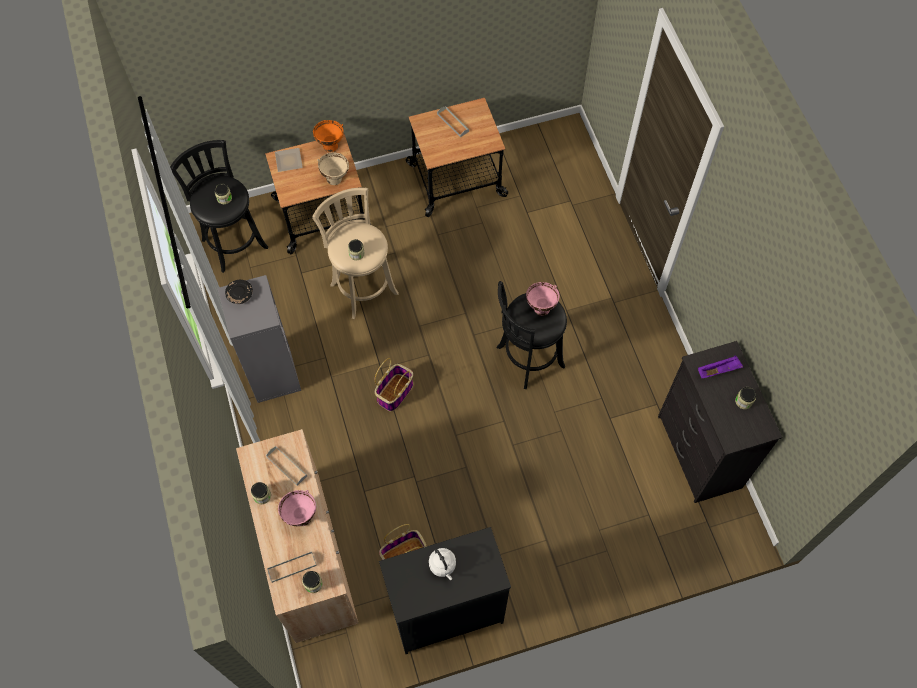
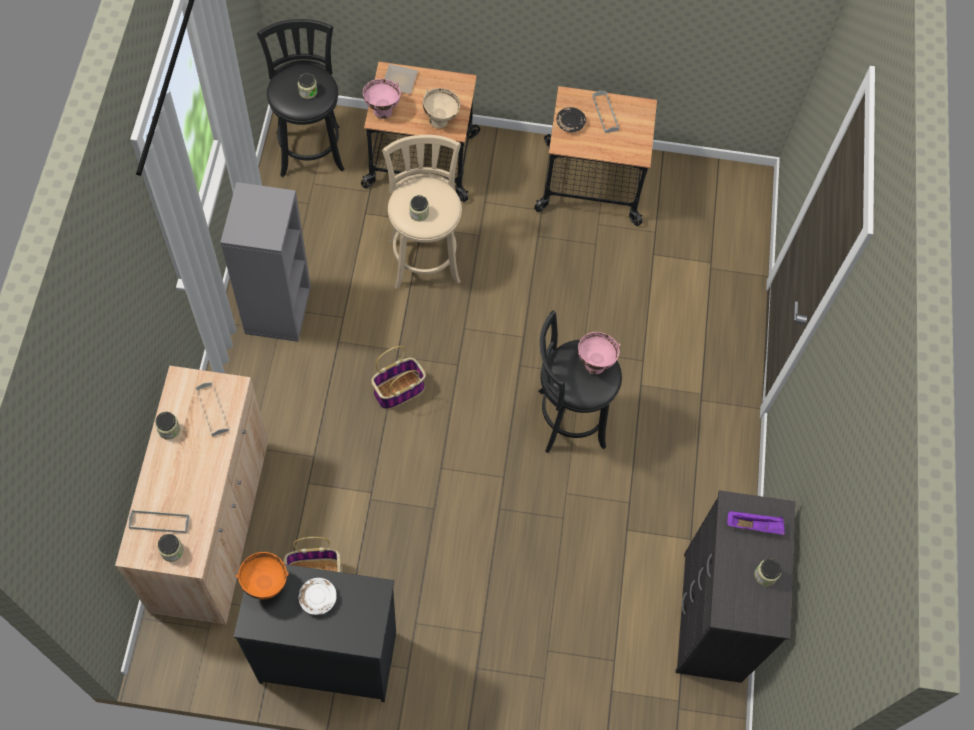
camera: 20 degrees right, 0 degrees up
black plate [225,280,253,304] -> black plate moved to [556,107,586,133]
pink bowl [278,490,316,526] -> pink bowl moved to [363,79,401,119]
orange bowl [313,120,343,152] -> orange bowl moved to [236,552,289,599]
white kettle [429,548,456,581] -> white plate [298,578,337,615]

